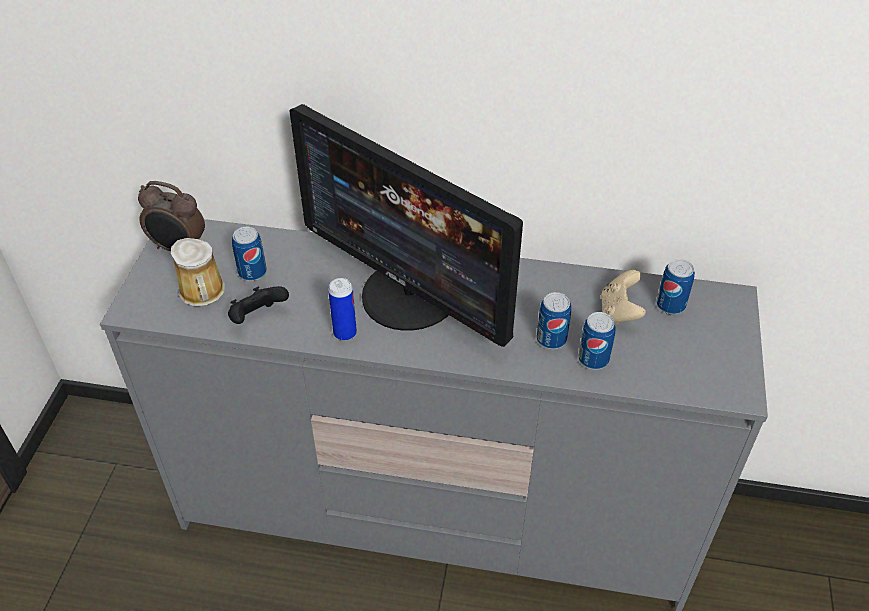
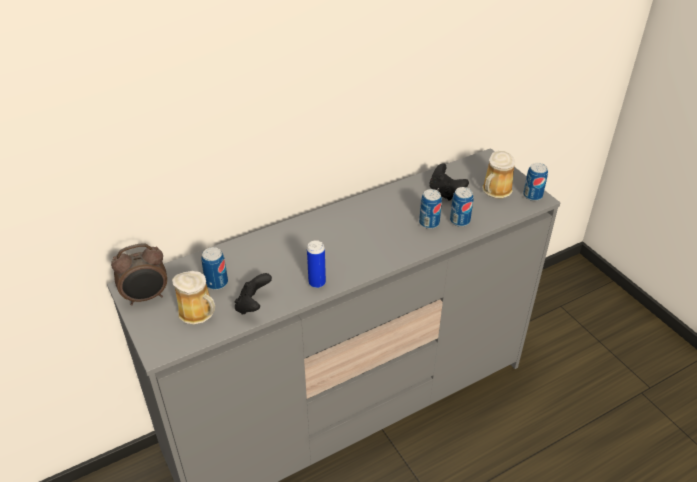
camera: 40 degrees left, 5 degrees down
monitor [289,104,523,347] -> none
beige game controller [601,270,646,325] -> black game controller [430,163,469,201]
can [656,259,695,315] -> can moved to [523,163,548,201]
none -> mug [482,151,515,198]

